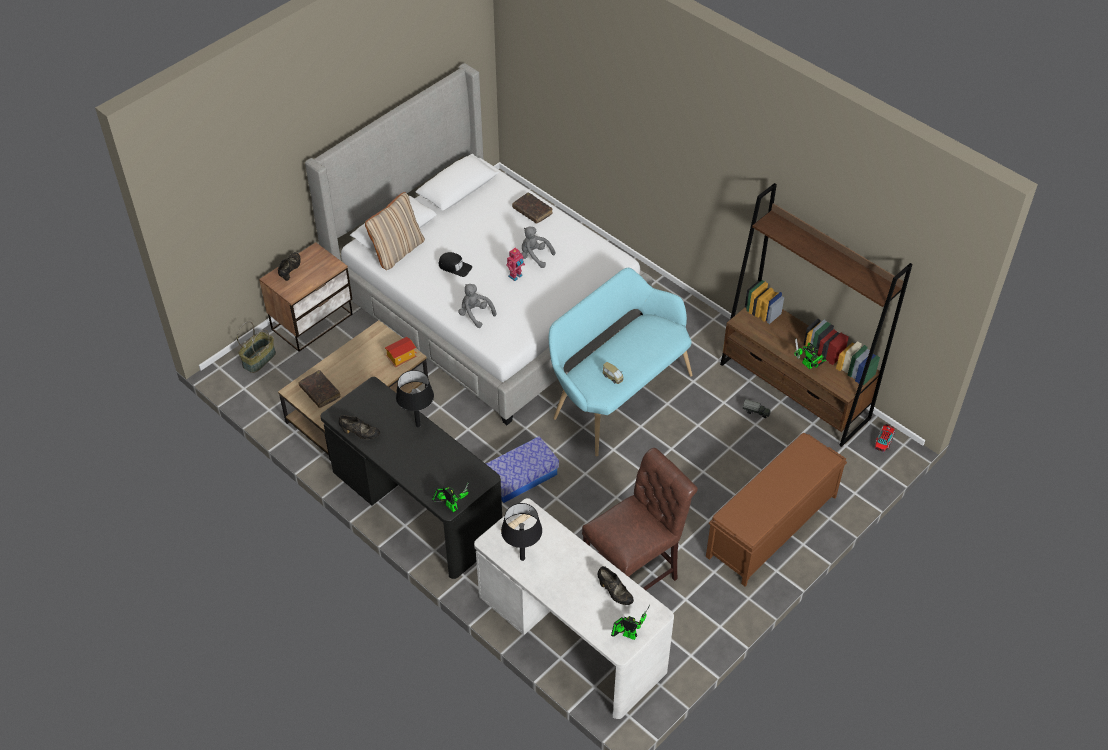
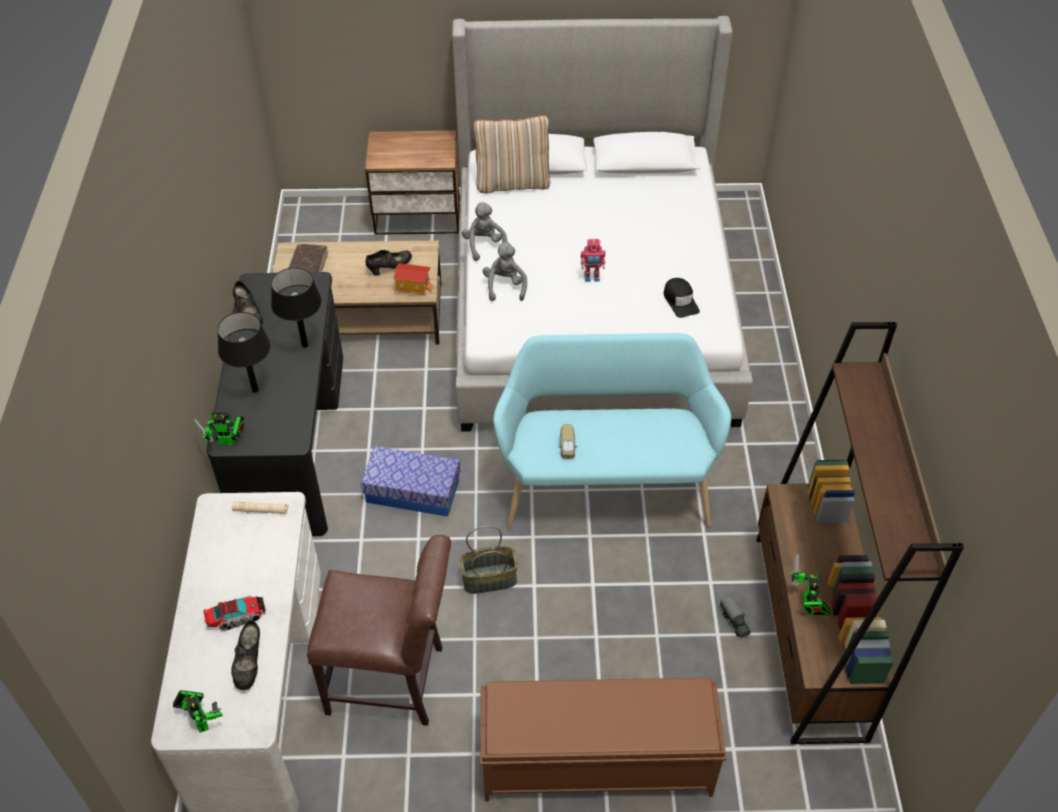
camera: 45 degrees right, 0 degrees up
basket [237,321,276,373] -> basket moved to [460,526,518,594]
black shoe [278,252,301,281] -> black shoe moved to [365,250,412,276]
toy robot [432,482,469,512] -> toy robot turned 90 degrees clockwise [194,412,245,445]
black cap [438,252,472,277] -> black cap moved to [664,278,700,318]
black table lamp [501,503,542,561] -> black table lamp moved to [217,312,271,393]
brown book [512,192,553,224] -> none
grey plush toy [522,227,555,268] -> grey plush toy moved to [462,202,507,261]
toy truck [875,424,895,452] -> toy truck moved to [203,595,266,631]

